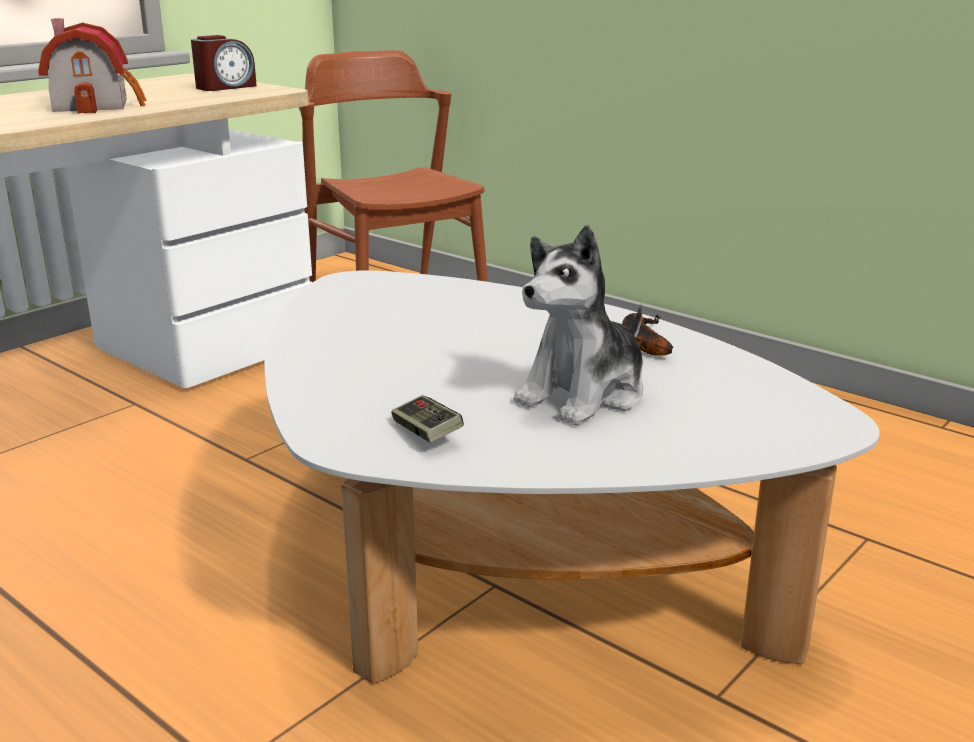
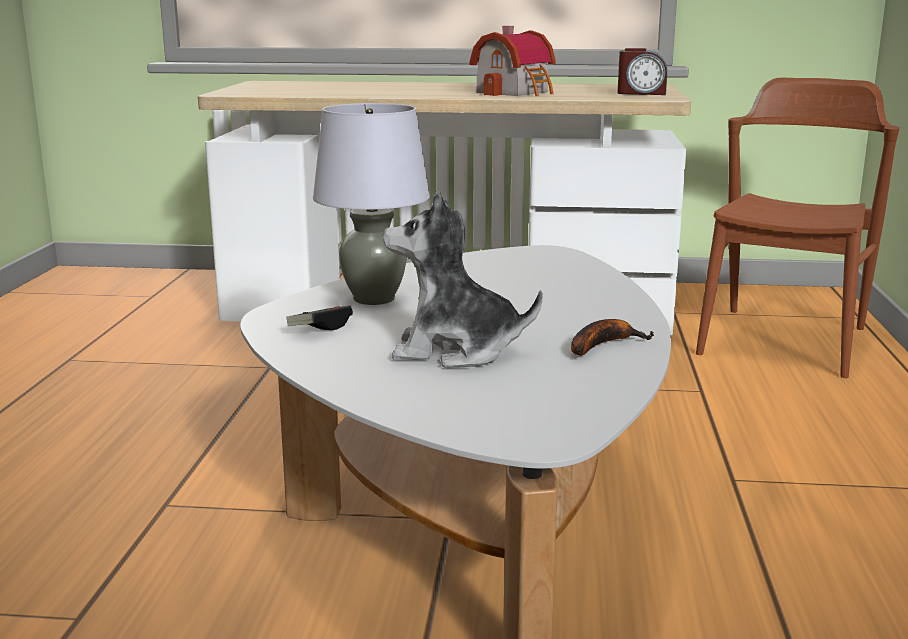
camera: 55 degrees right, 5 degrees down
none -> grey table lamp [313,103,430,305]

